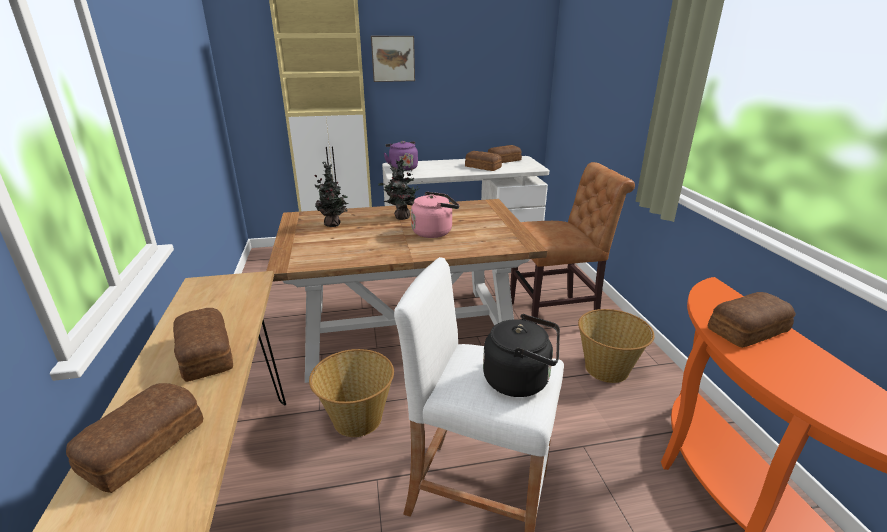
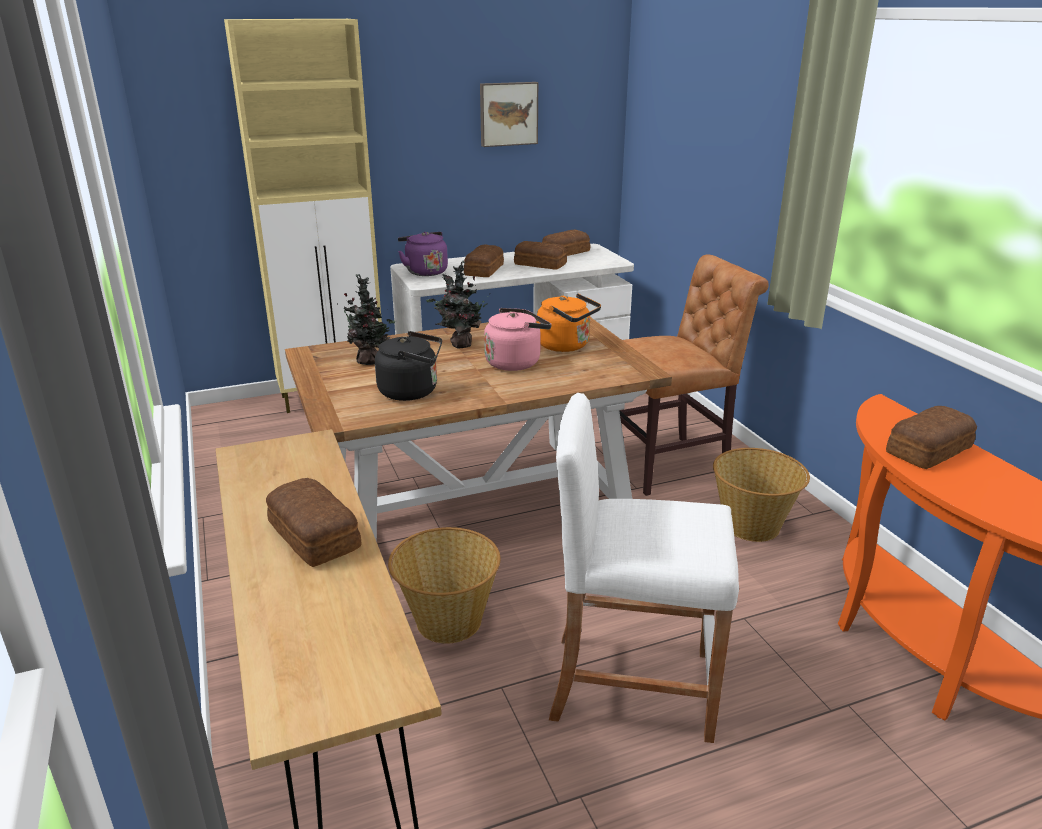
camera: 10 degrees left, 0 degrees up
bread [66,383,203,493] -> bread moved to [464,245,504,277]
picture [371,36,415,82] -> picture moved to [480,82,538,147]
black kettle [483,314,560,397] -> black kettle moved to [375,331,442,401]
none -> orange kettle [537,293,601,352]

